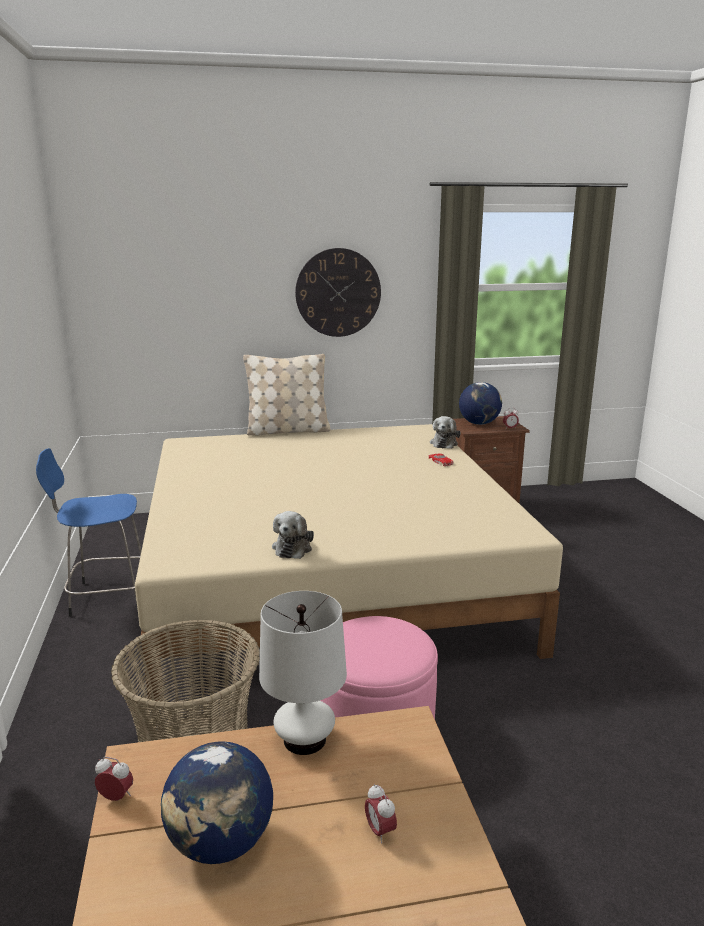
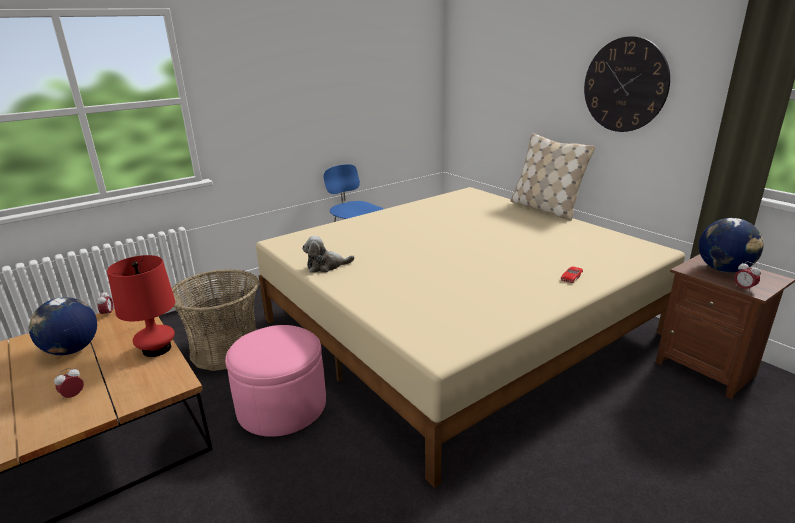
camera: 65 degrees right, 5 degrees up
white table lamp [259,591,347,755] -> red table lamp [107,255,176,357]
plush toy [430,416,460,449] -> none

